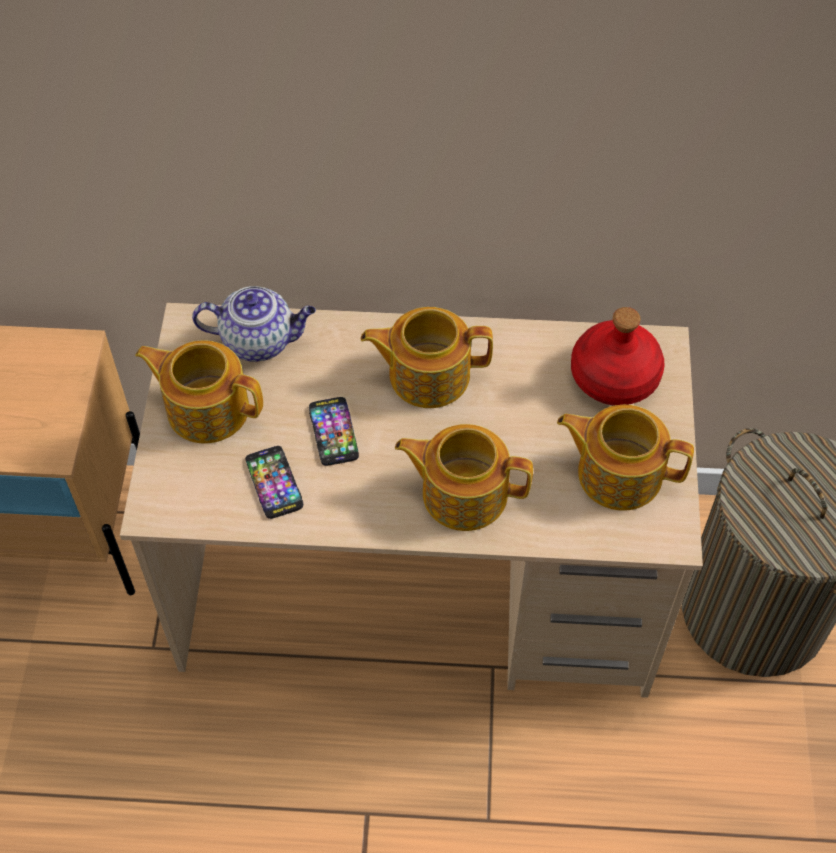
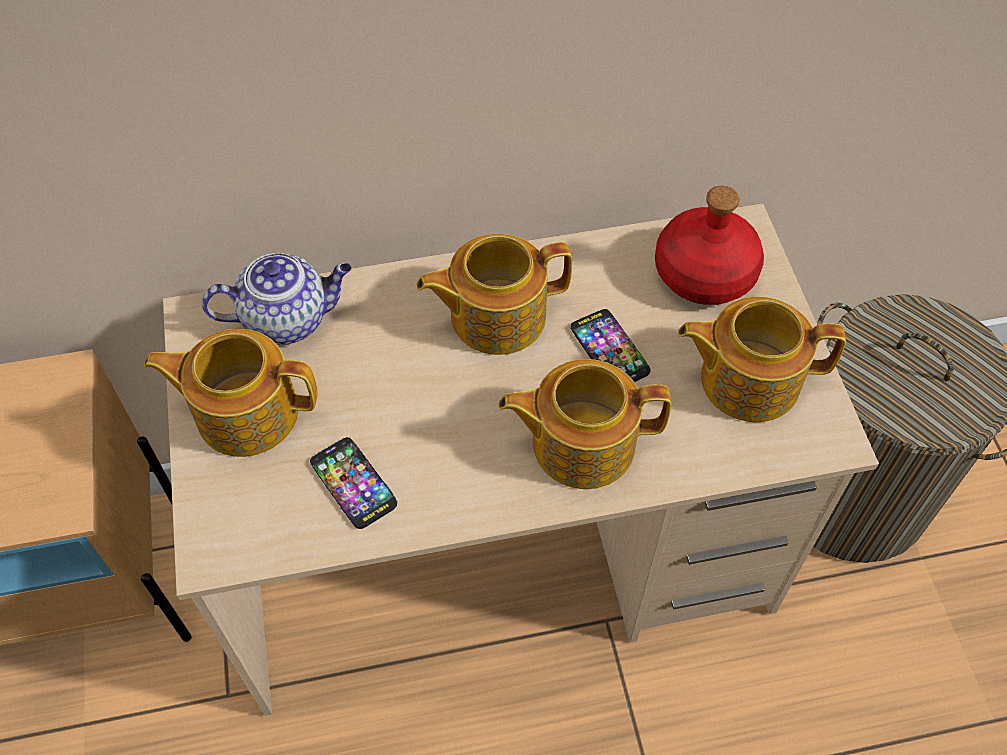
camera: 15 degrees left, 0 degrees up
phone [309,397,359,466] -> phone moved to [571,309,651,382]

